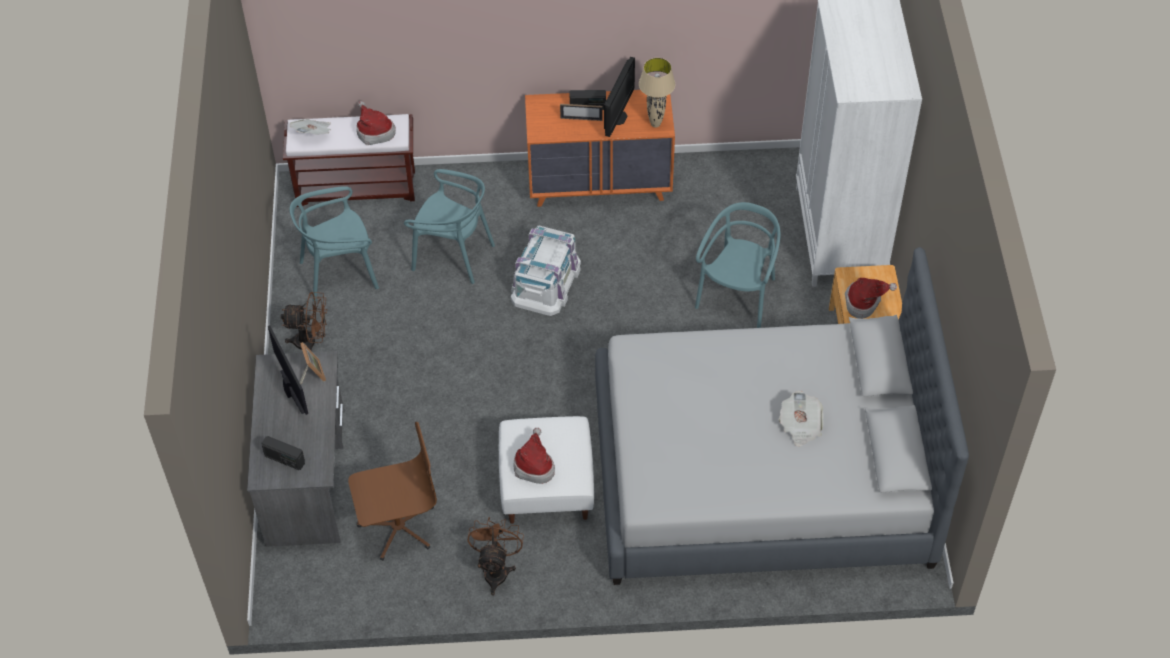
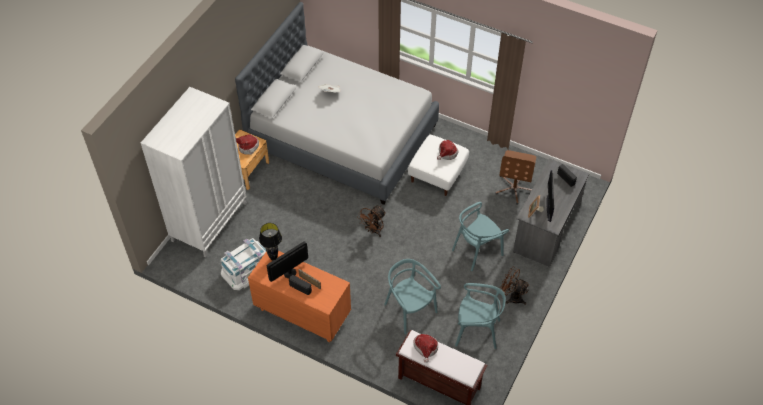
camera: 150 degrees left, 0 degrees up
newspaper [290,119,331,135] -> none
brown office chair [348,422,437,561] -> brown office chair turned 90 degrees counterclockwise [495,150,536,205]
brown fan [468,517,524,596] -> brown fan moved to [357,206,386,237]
white storage box [511,226,581,316] -> white storage box moved to [221,238,266,290]
beige table lamp [639,58,675,127] -> black table lamp [259,223,282,261]
turquoise chair [695,202,780,328] -> turquoise chair moved to [452,202,509,271]

